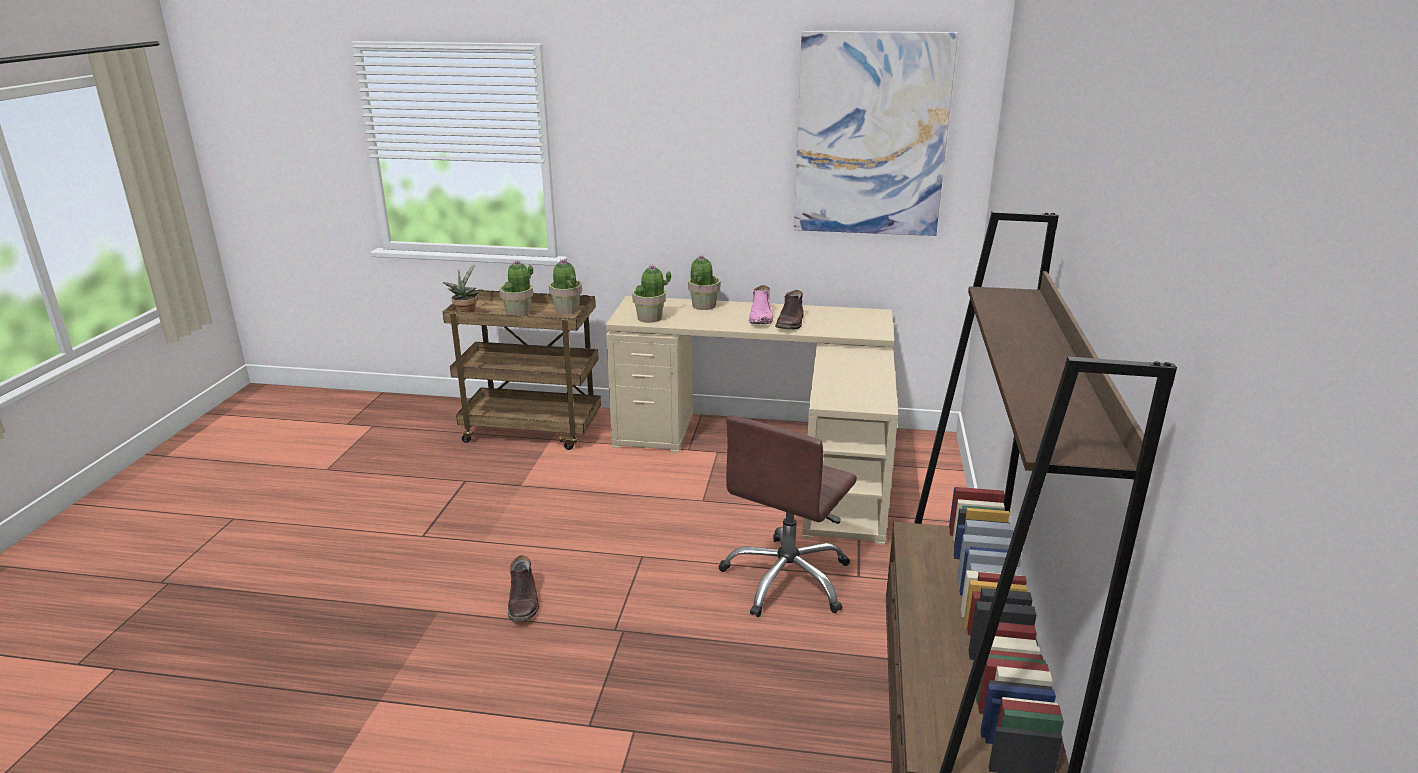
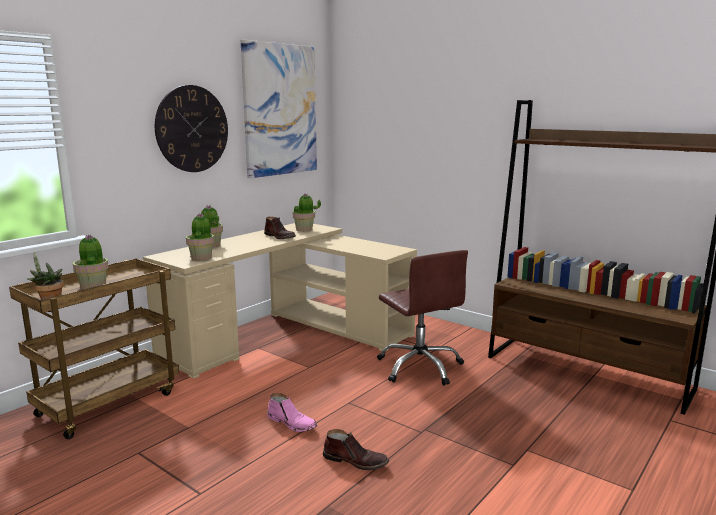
camera: 60 degrees left, 10 degrees down
potted plant [549,259,582,314] -> potted plant moved to [293,193,321,232]
pink boot [749,285,773,324] -> pink boot moved to [267,393,317,432]
none -> wall clock [155,85,228,172]

